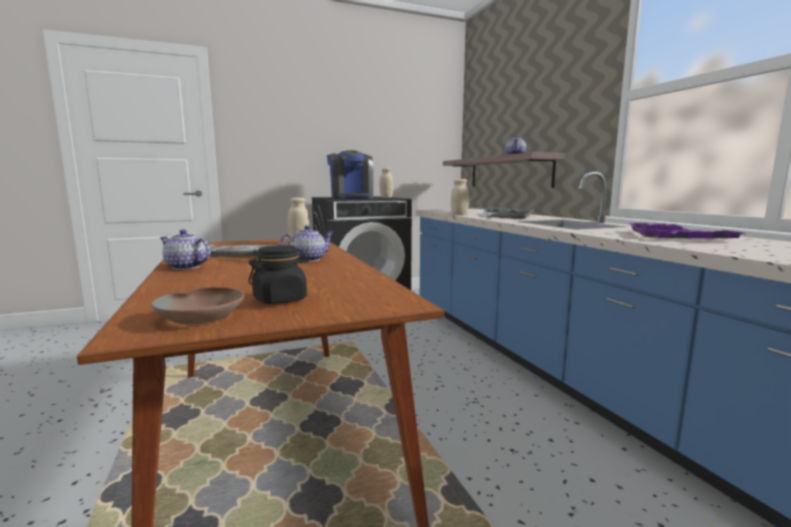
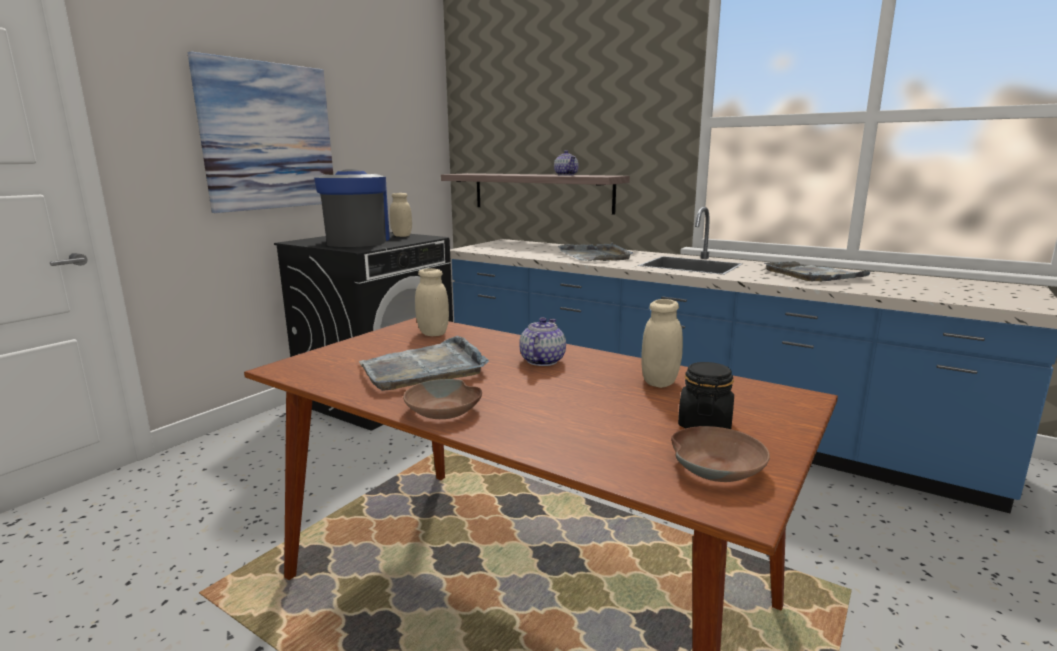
camera: 35 degrees left, 5 degrees up
teapot [160,229,211,270] -> brown bowl [403,379,482,419]
coffee machine [327,150,373,199] -> coffee machine turned 135 degrees counterclockwise [314,169,390,247]
beige jar [451,179,469,214] -> beige jar moved to [641,299,683,388]
purple tray [628,223,746,239] -> grey tray [764,261,875,282]
none -> picture [188,52,333,213]

